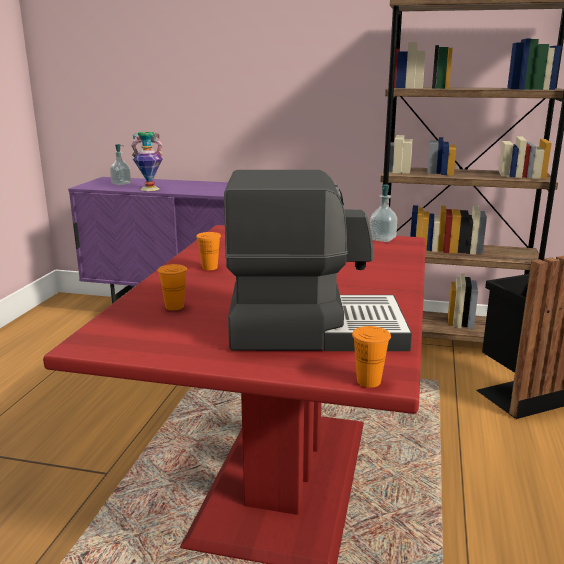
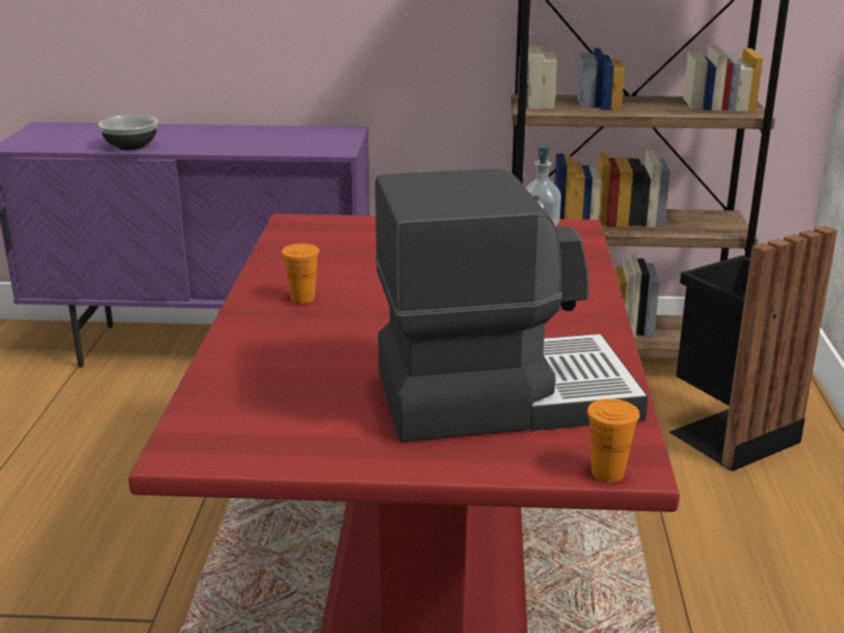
camera: 10 degrees left, 5 degrees up
soap dispenser [110,144,131,185] -> none
vase [131,132,163,191] -> bowl [98,115,158,150]
orange cup [157,264,187,310] -> none

